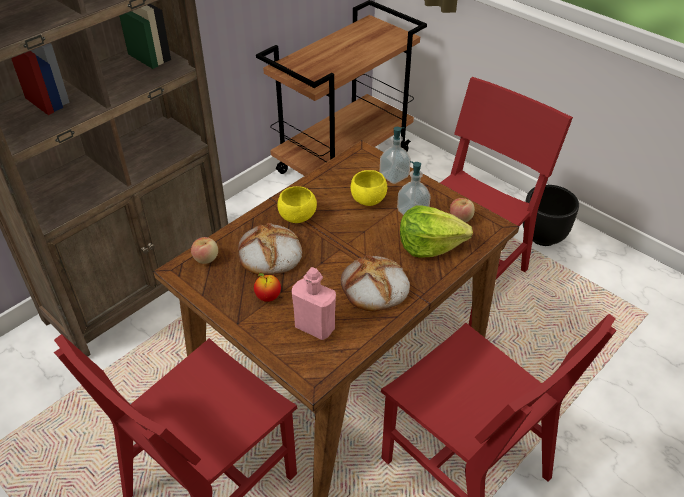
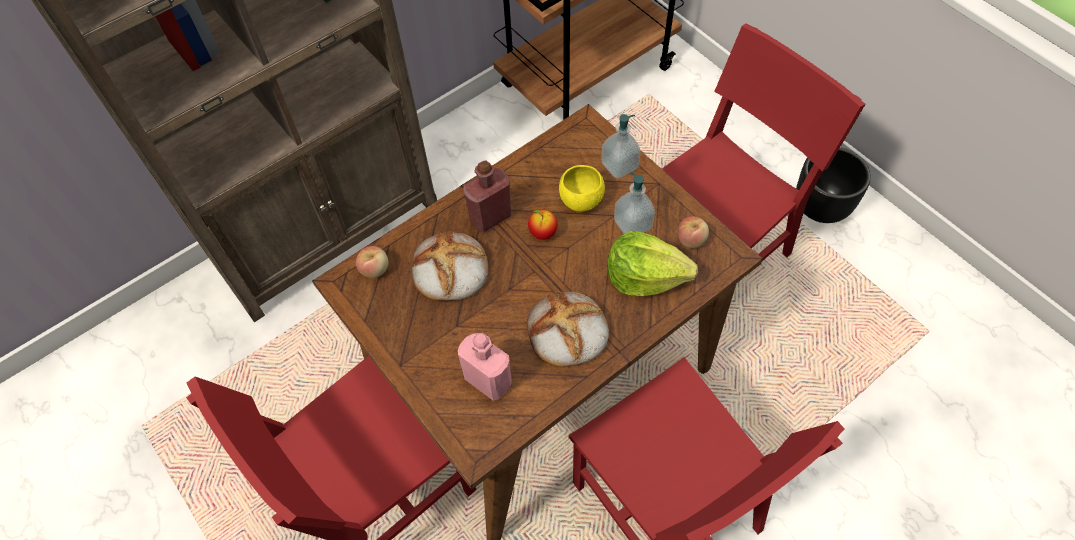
camera: 10 degrees right, 15 degrees up
apple [254,273,281,302] -> apple moved to [528,209,558,240]
yellow bowl [277,186,317,223] -> red bottle [463,161,511,232]

